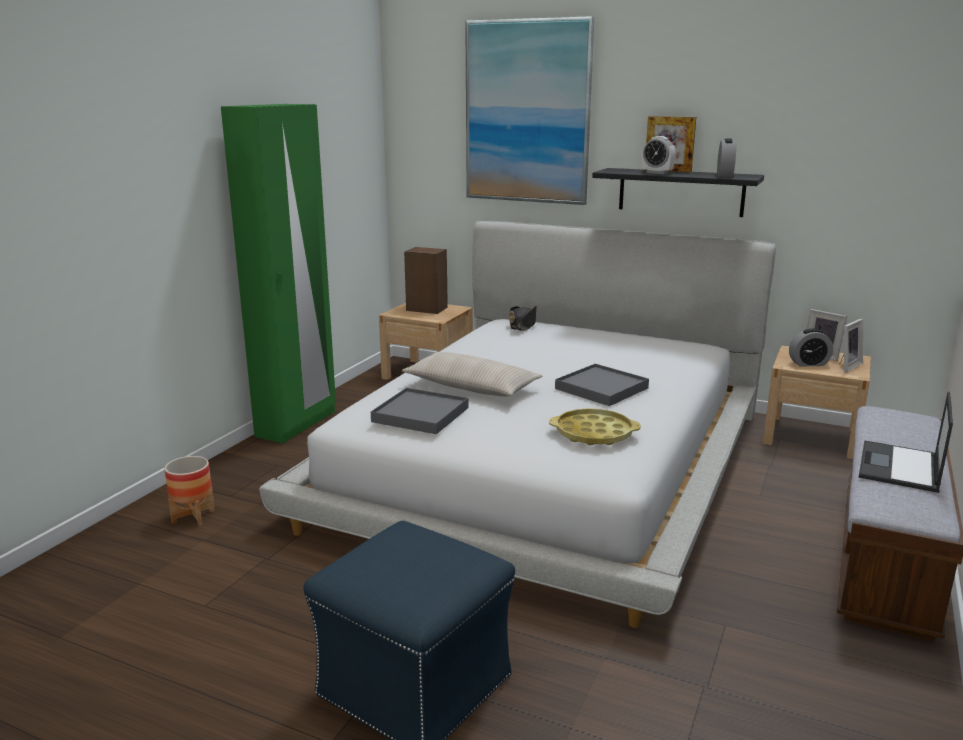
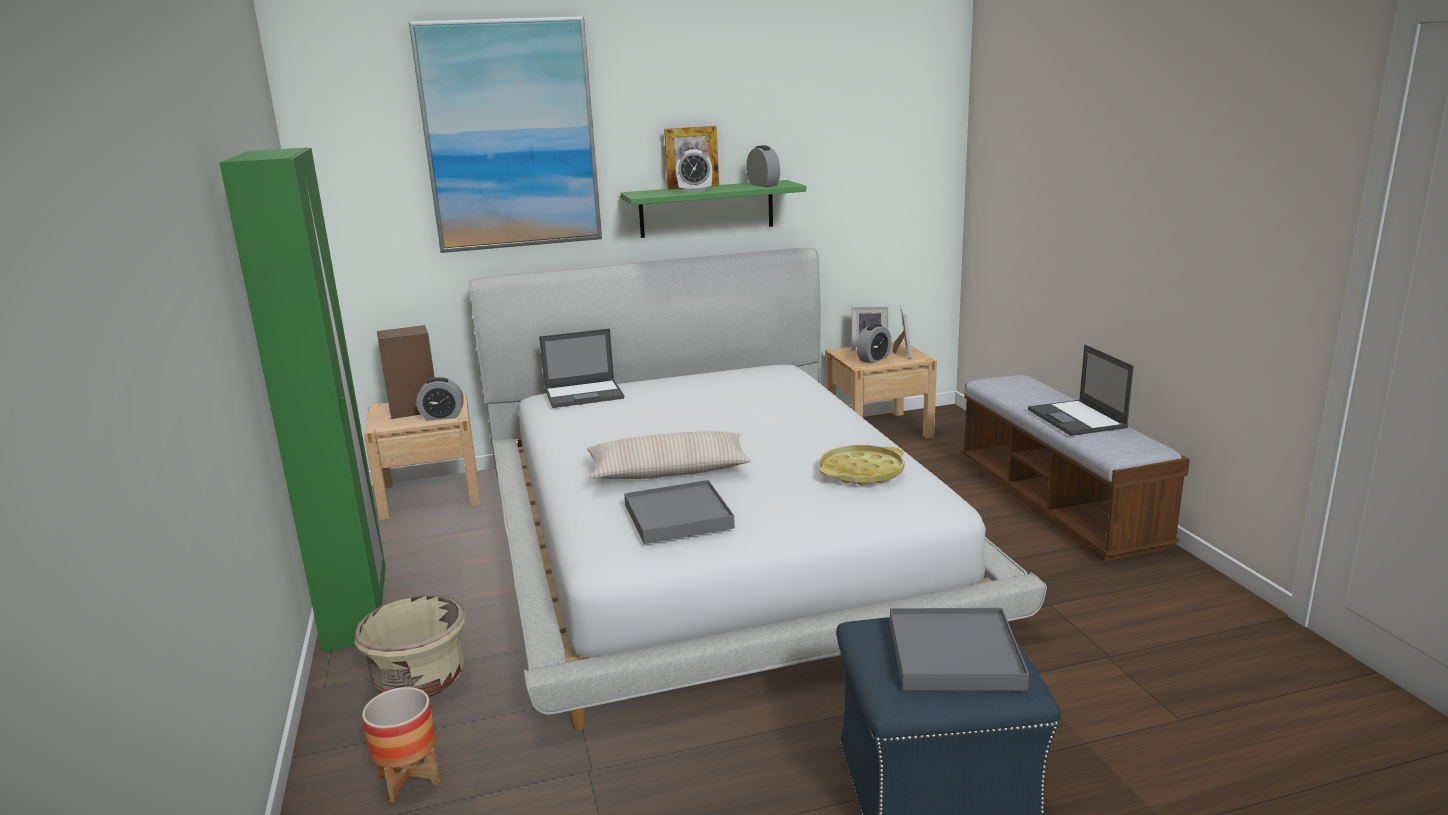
camera: 40 degrees left, 0 degrees up
black hat [509,305,537,331] -> laptop [539,329,624,408]
grey tray [555,364,649,406] -> grey tray moved to [890,608,1029,690]
black shelf [592,168,764,217] -> green shelf [621,180,806,238]
none -> beige planter [355,595,465,697]
none -> alarm clock [416,377,464,421]

